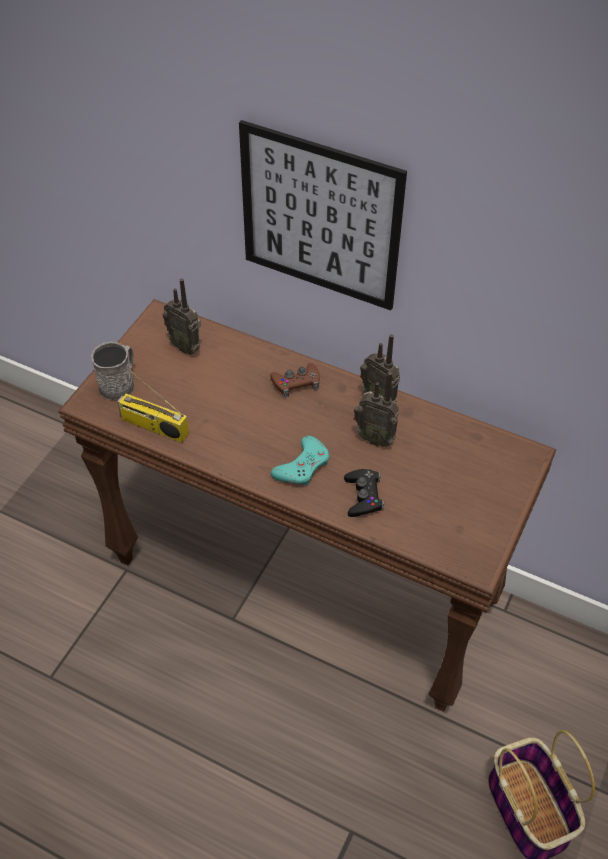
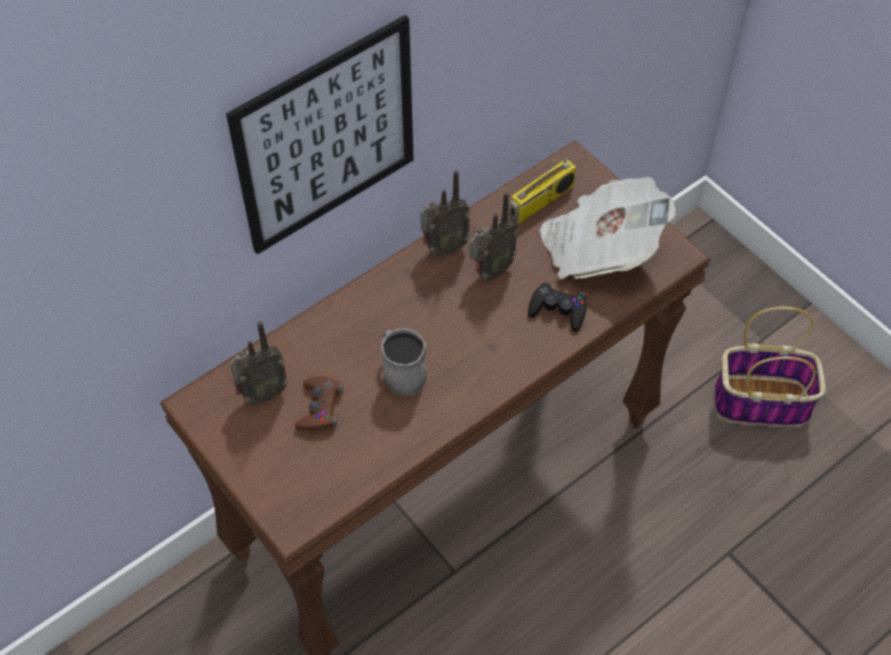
camera: 65 degrees left, 5 degrees up
grey mug [91,342,134,400] -> grey mug moved to [381,328,426,396]
radio [117,369,189,443] -> radio moved to [509,159,576,223]
brown game controller [271,363,320,397] -> brown game controller moved to [295,376,343,431]
turquoise game controller [271,436,330,486] -> none
none -> newspaper [539,177,676,279]

